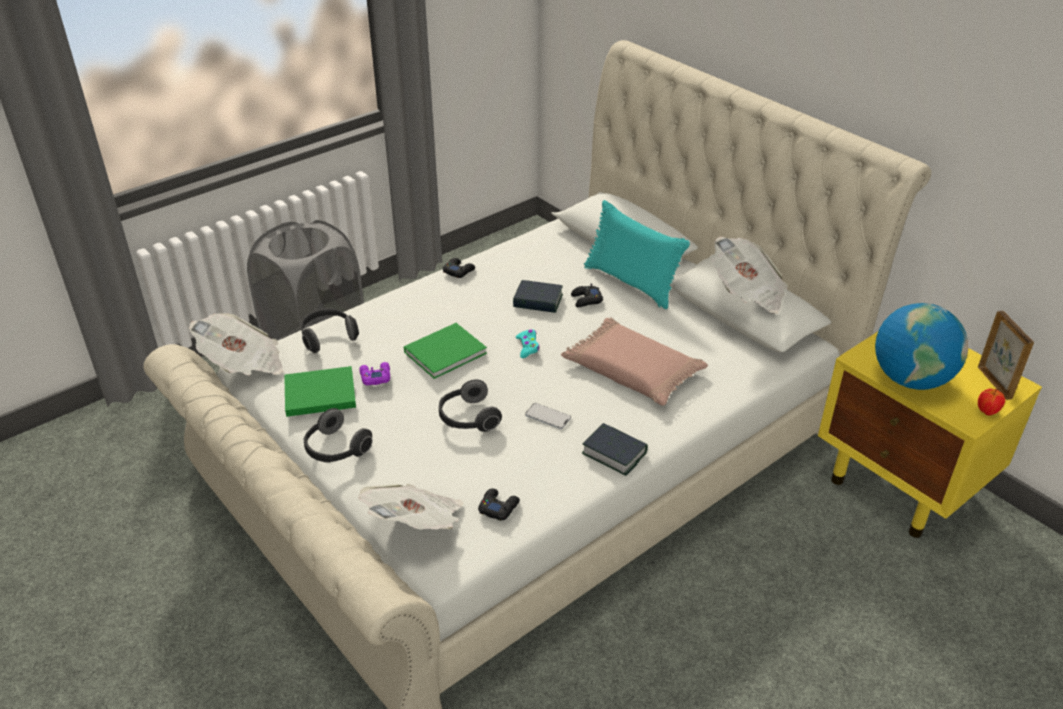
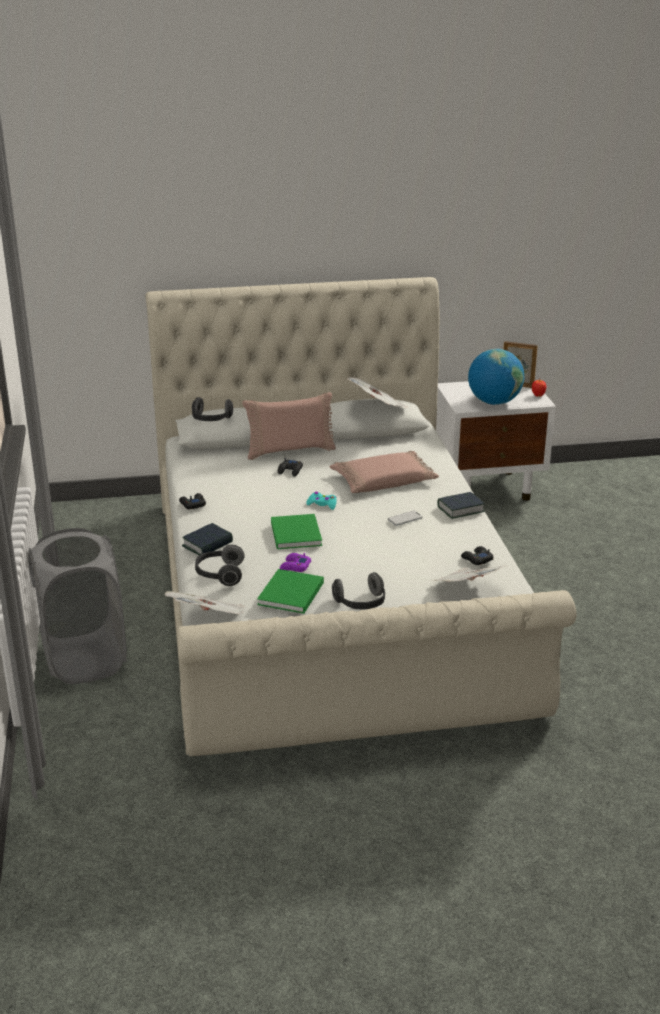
camera: 60 degrees left, 10 degrees down
headphones [439,379,502,432] -> headphones moved to [192,397,233,421]
book [513,280,563,313] -> book moved to [182,523,233,555]
turquoise pillow [584,200,690,309] -> beige pillow [242,392,336,460]
yellow nightstand [818,332,1042,538] -> white nightstand [436,381,556,501]

